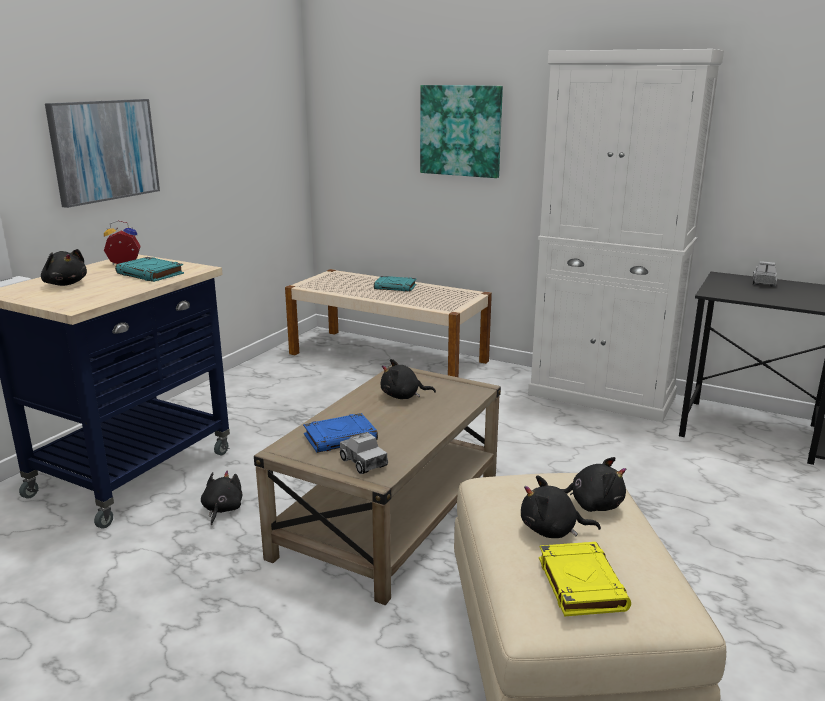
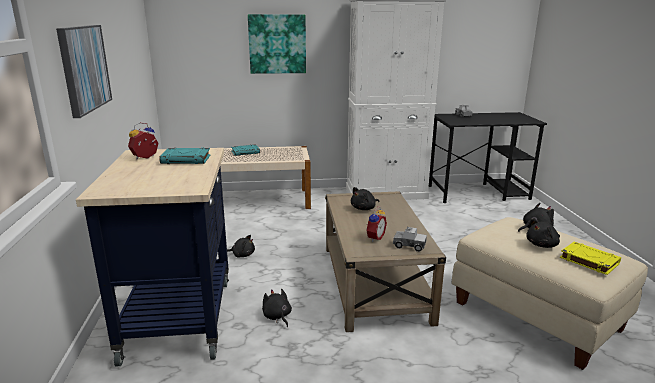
camera: 35 degrees left, 0 degrees up
black plush toy [41,249,87,286] -> black plush toy moved to [227,235,255,258]
blue book [303,413,378,453] -> alarm clock [366,207,387,242]

